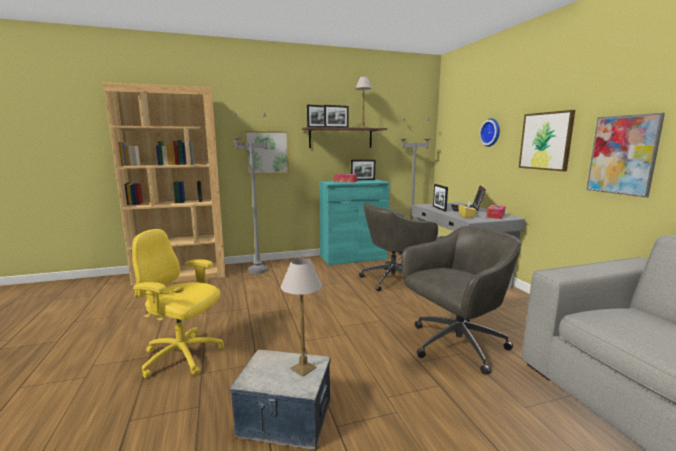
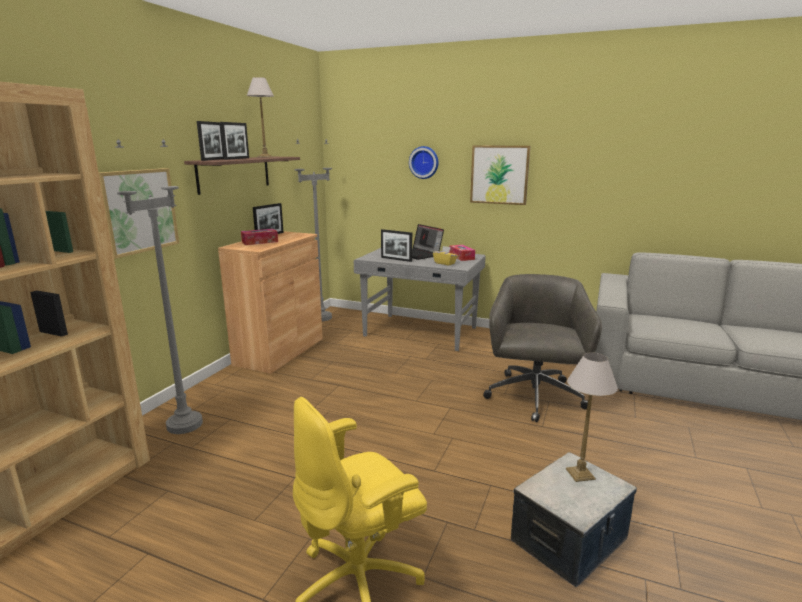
camera: 50 degrees left, 5 degrees up
turquoise cabinet [319,179,390,265] -> brown cabinet [218,231,323,374]
grey office chair [359,203,438,291] -> none
picture [586,113,665,198] -> none

